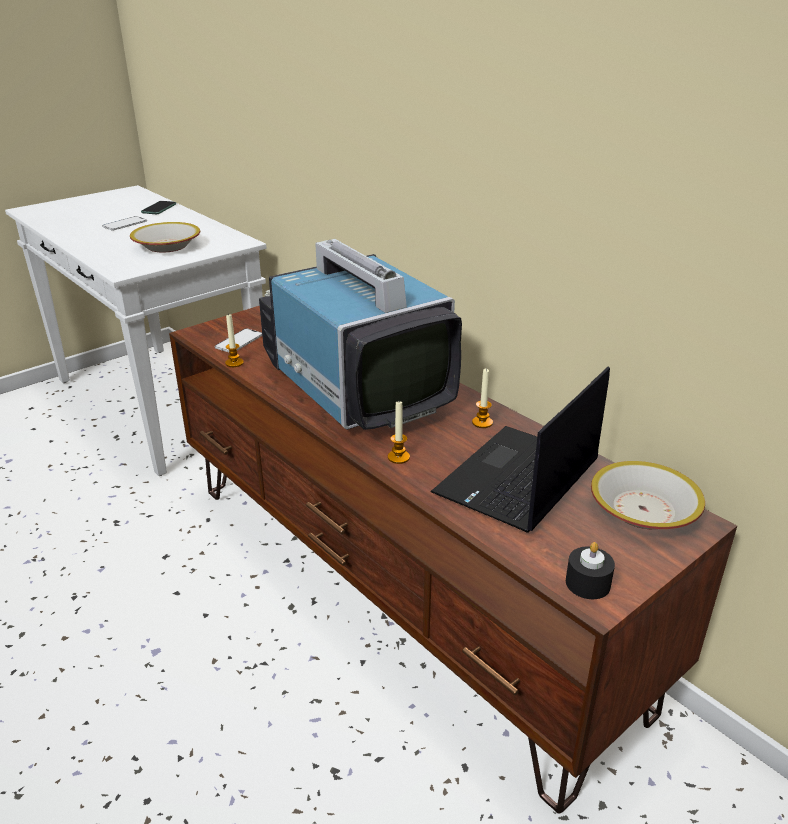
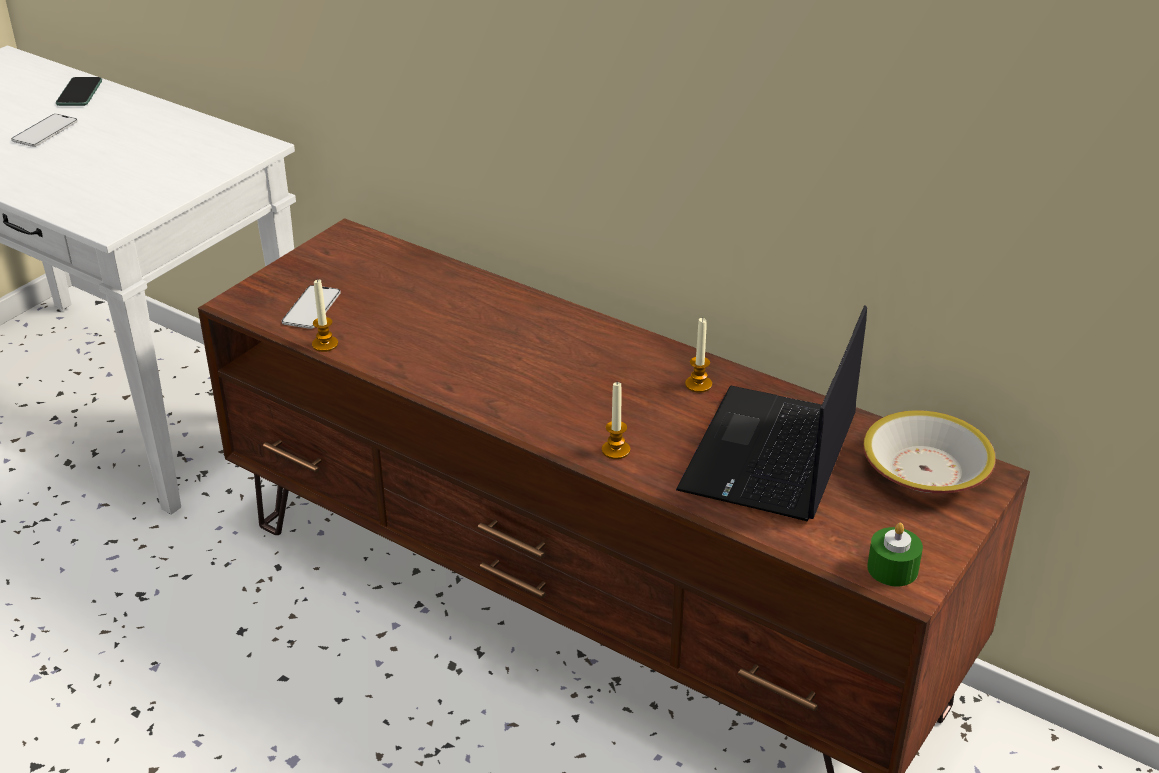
camera: 15 degrees left, 5 degrees up
bowl [130,222,200,253] -> none
television [259,239,462,430] -> none
black candle [566,542,615,599] -> green candle [867,523,923,586]

